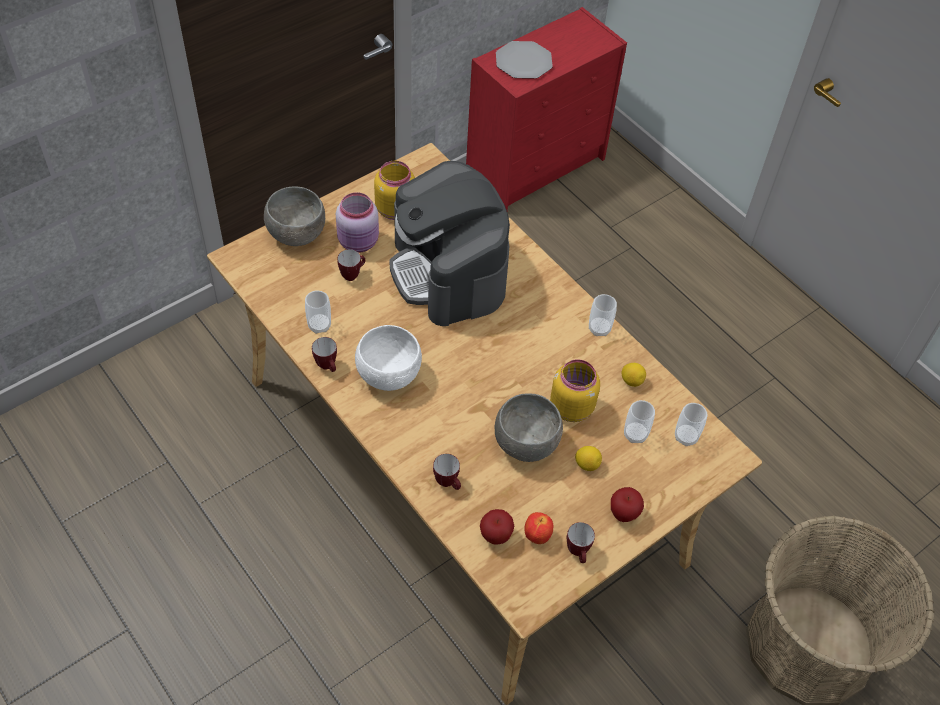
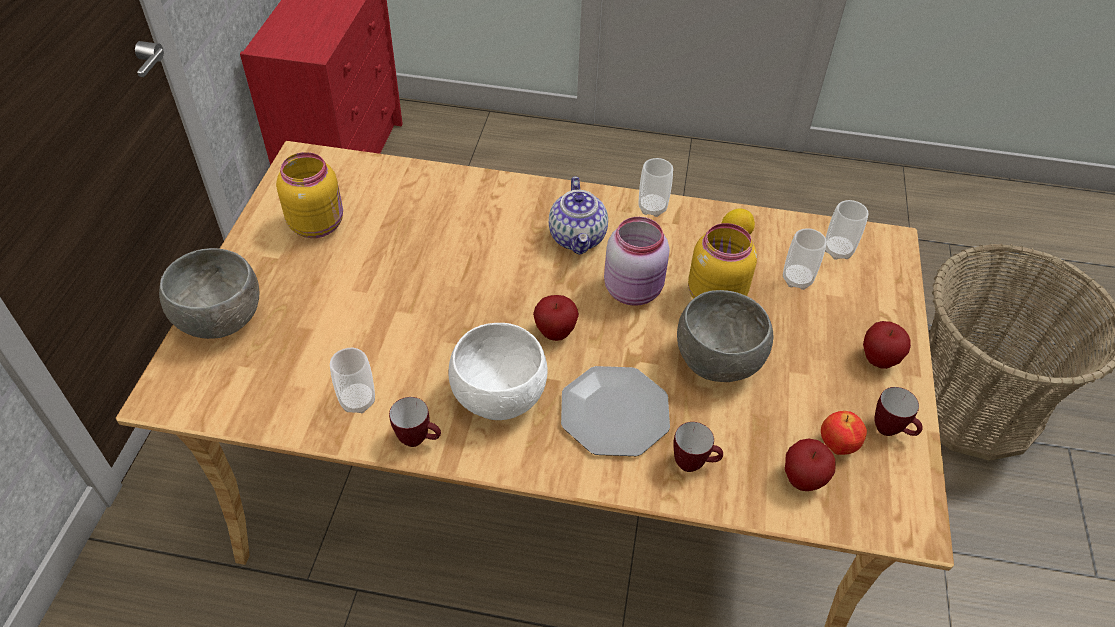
camera: 40 degrees left, 5 degrees down
pink jar [336,192,379,253] -> pink jar moved to [604,217,670,306]
mug [337,249,366,281] -> none
coffee machine [389,161,510,326] -> none
plate [496,41,553,79] -> plate moved to [561,366,670,456]
lemon [575,446,602,471] -> none
none -> apple [533,295,579,341]
none -> teapot [549,177,608,255]

